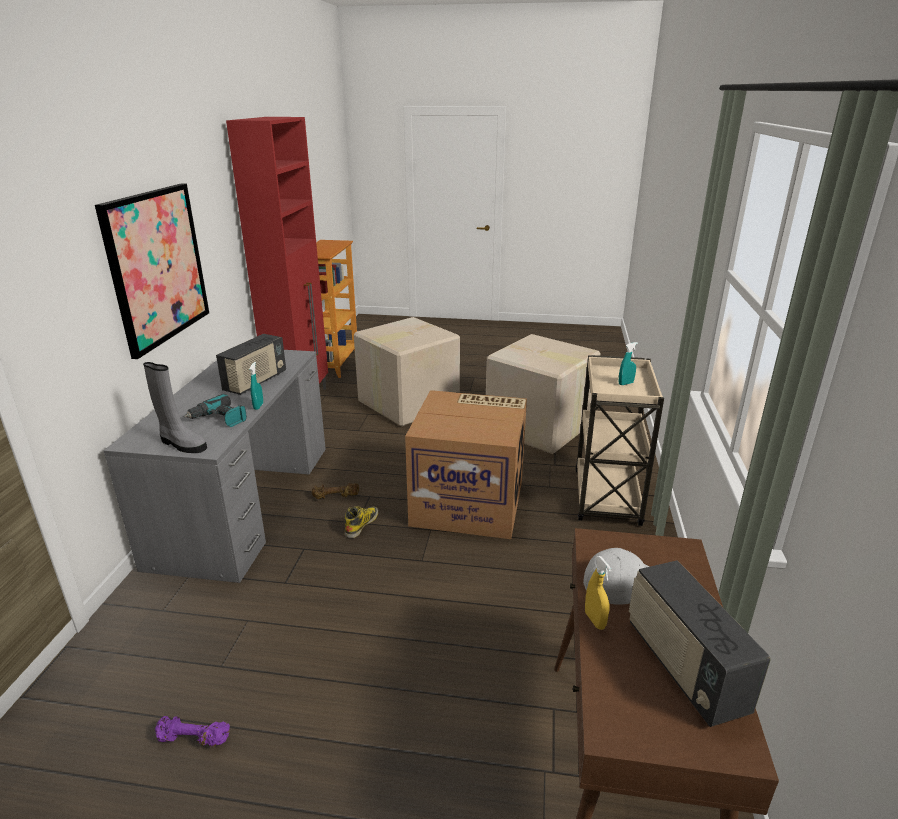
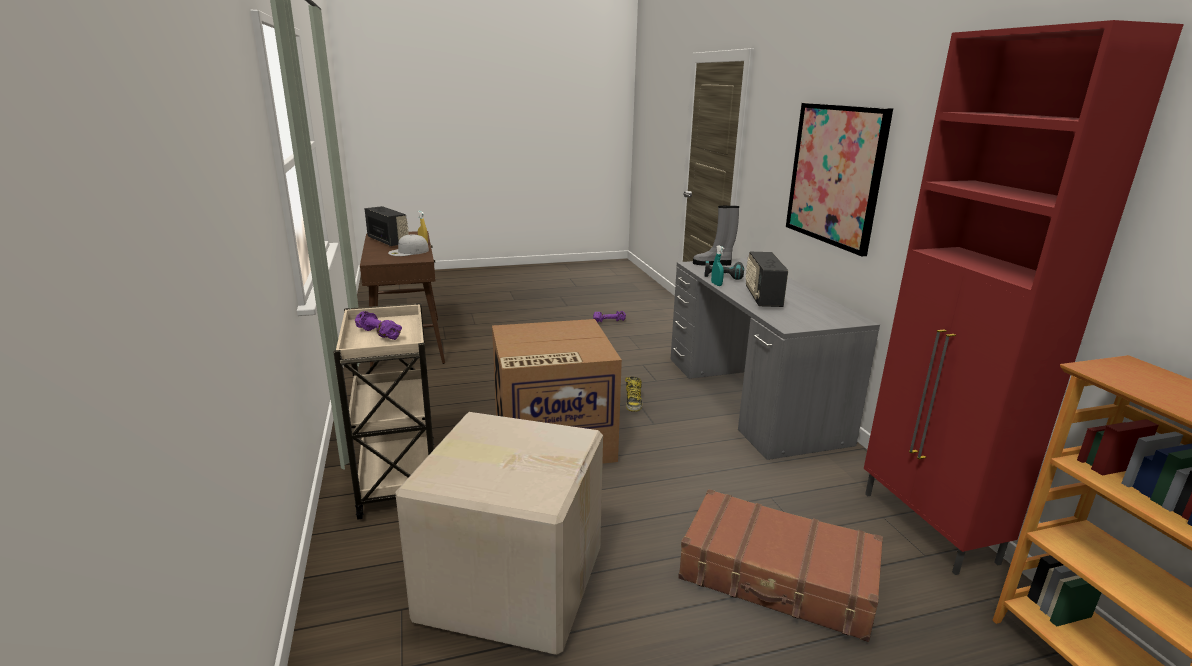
camera: 155 degrees right, 5 degrees down
brown dumbbell [312,483,359,499] -> none
cardboard box [354,317,460,427] -> brown suitcase [678,489,883,642]
turquoise spray bottle [619,342,638,385] -> purple dumbbell [355,311,402,340]

